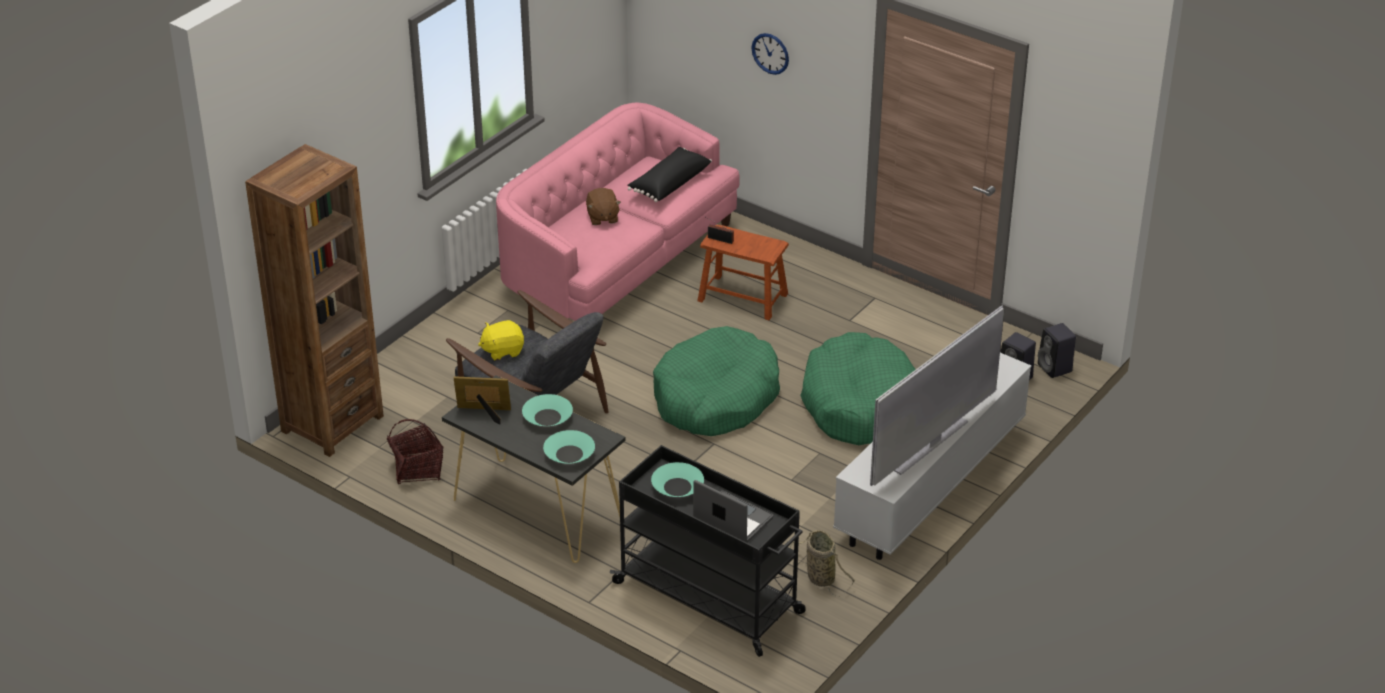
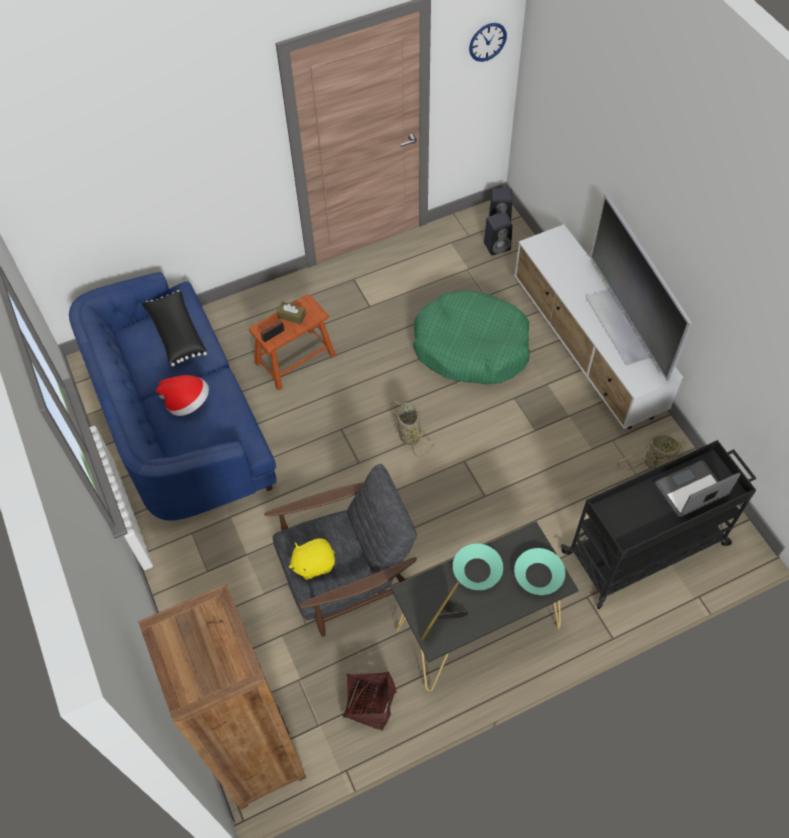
camera: 60 degrees left, 20 degrees up
yellow plush toy [478,320,524,361] -> yellow plush toy turned 60 degrees clockwise [289,538,335,580]
pink sofa [496,103,740,321] -> blue sofa [69,272,277,521]
brown plush toy [586,188,621,225] -> hat [156,375,209,416]
turquoise bowl [651,462,704,497] -> none
green dog bed [653,326,780,436] -> basket [391,400,435,457]
wall clock [751,33,789,75] -> wall clock moved to [469,23,507,62]
none -> brown tissue box [277,302,306,325]

